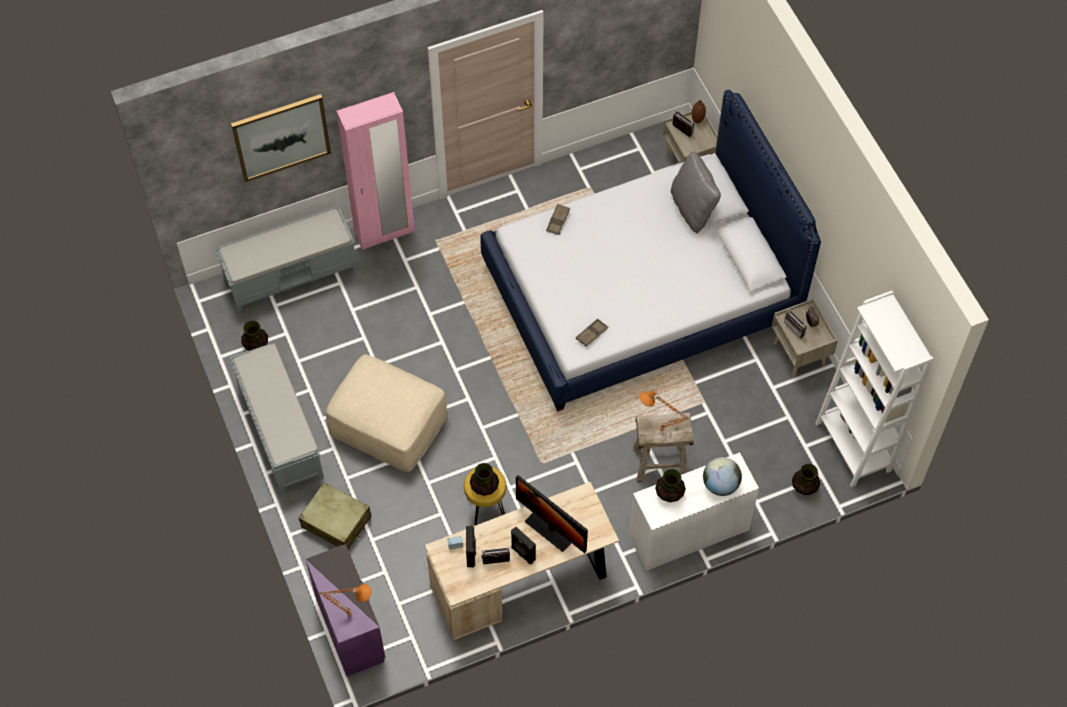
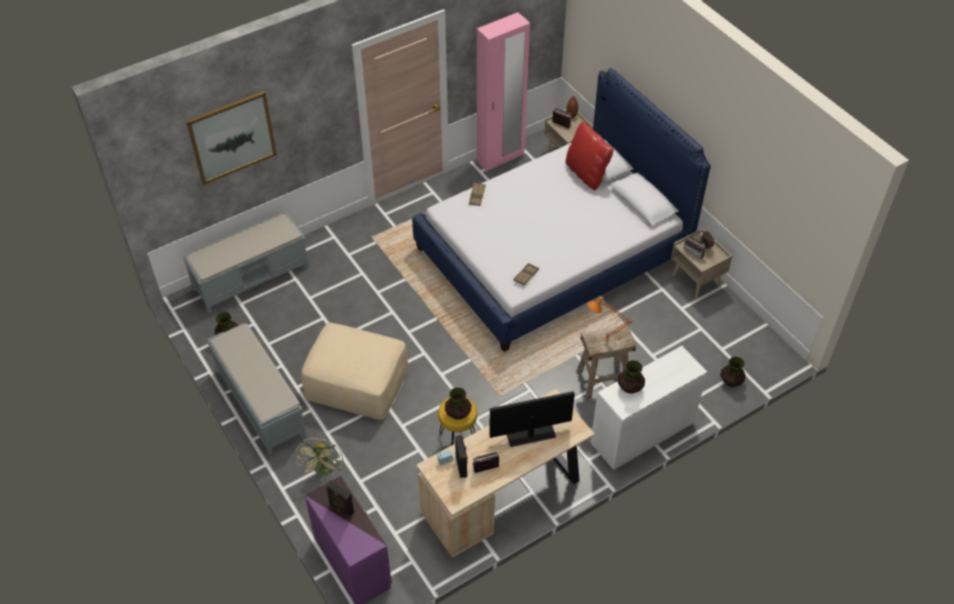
camera: 10 degrees left, 10 degrees down
beige suitcase [299,482,372,549] -> green fan [296,438,343,477]
orange table lamp [320,584,372,616] -> none
pink wardrobe [337,92,415,250] -> pink wardrobe moved to [477,12,530,171]
black speaker [511,527,536,564] -> black speaker moved to [326,481,354,518]
monitor [516,475,588,553] -> monitor turned 135 degrees clockwise [489,391,575,447]
grey pillow [671,151,721,233] -> red pillow [566,122,613,190]
globe [703,457,742,496] -> none
white bookcase [815,291,934,487] -> none

